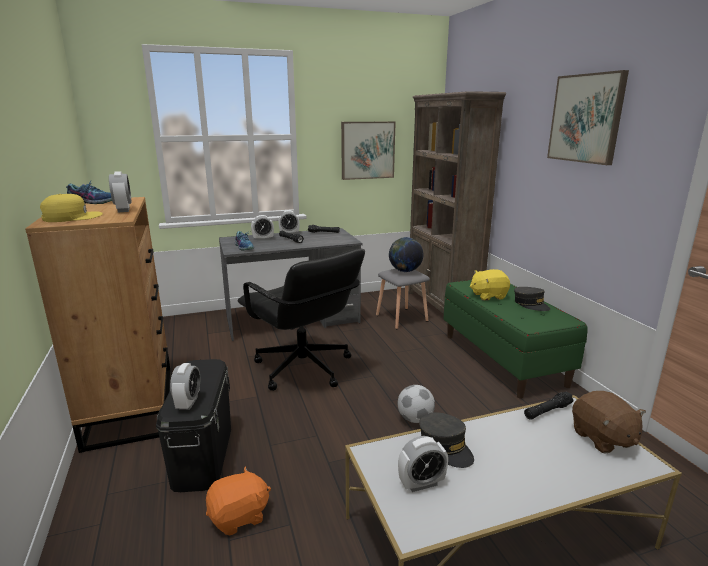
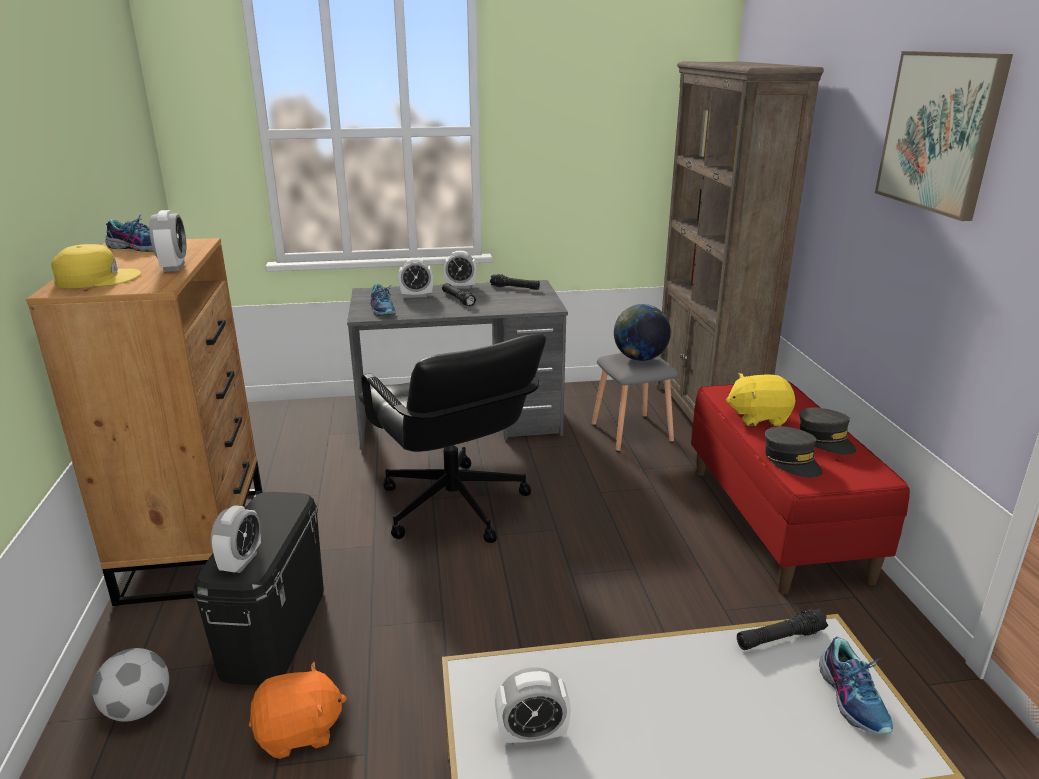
camera: 10 degrees right, 5 degrees up
picture [341,122,396,180] -> none
football [398,385,435,423] -> football moved to [92,648,169,722]
grey cap [419,413,474,468] -> grey cap moved to [765,426,822,478]
green bench [443,280,587,398] -> red bench [691,381,910,594]
brown plush toy [572,391,646,454] -> shoe [819,637,893,734]

